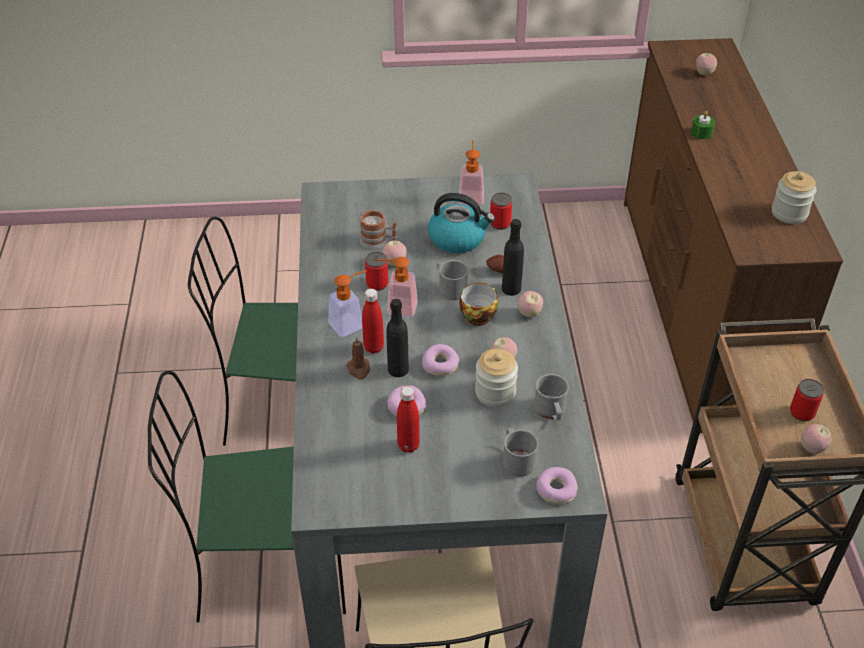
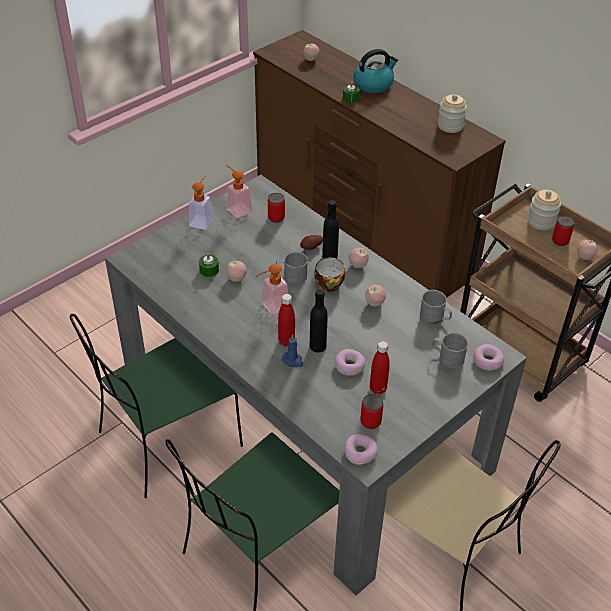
camera: 40 degrees left, 0 degrees up
soap dispenser [328,270,367,337] -> soap dispenser moved to [189,175,214,230]
brown candle [346,336,370,380] -> blue candle [282,334,303,367]
mug [360,210,397,249] -> green candle [199,253,219,277]
can [365,252,389,291] -> can moved to [360,394,383,429]
donut [422,344,459,376] -> donut moved to [344,434,378,465]
kettle [428,193,495,253] -> kettle moved to [353,49,398,93]
jar [475,349,518,407] -> jar moved to [528,190,561,230]

